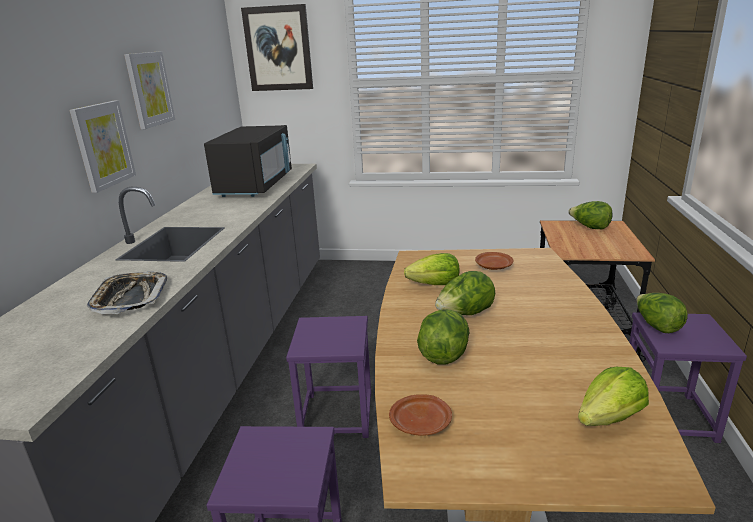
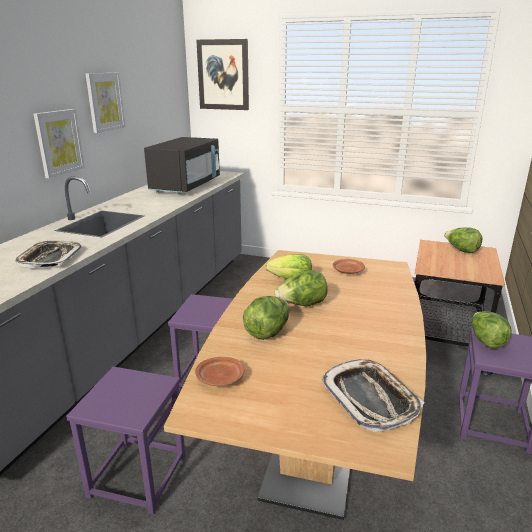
camera: 10 degrees right, 0 degrees up
lettuce [578,367,649,426] -> tray [321,359,424,432]

